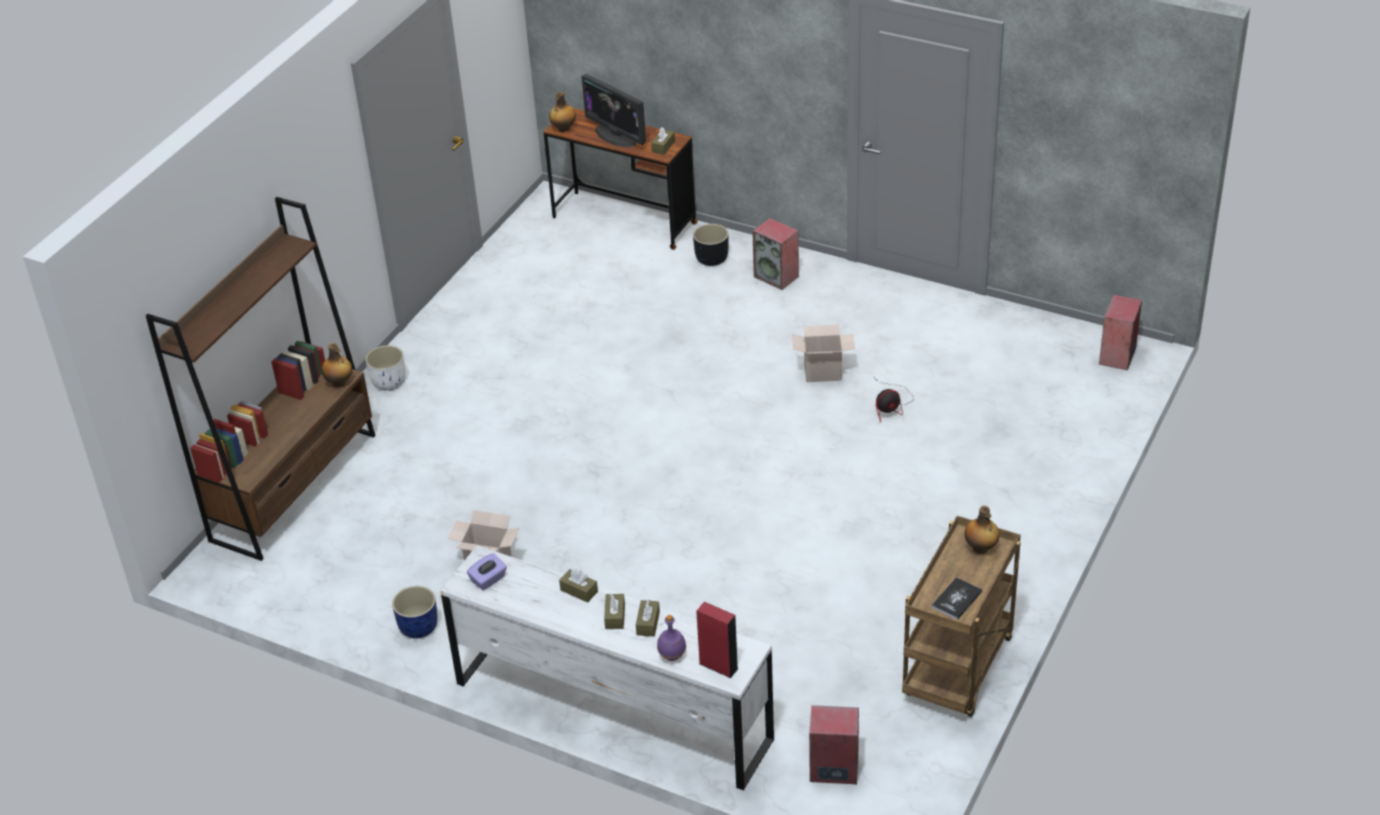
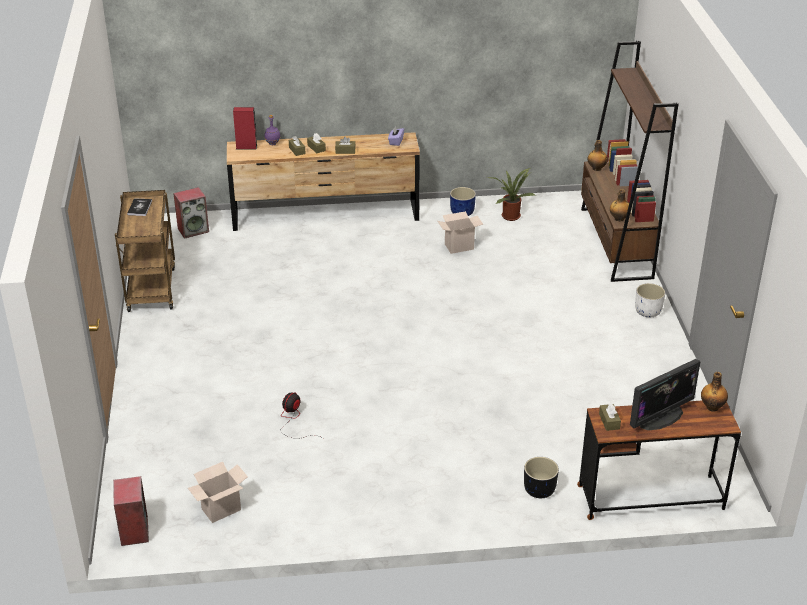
camera: 145 degrees right, 5 degrees down
white dresser [440,545,774,790] -> brown dresser [227,132,420,231]
monitor [582,74,646,148] -> monitor turned 135 degrees clockwise [630,359,701,430]
speaker [752,218,799,290] -> none
cardboard box [792,325,855,382] -> cardboard box moved to [188,462,248,523]
bottle [964,506,999,554] -> bottle moved to [587,140,608,171]
none -> potted plant [488,168,535,221]

